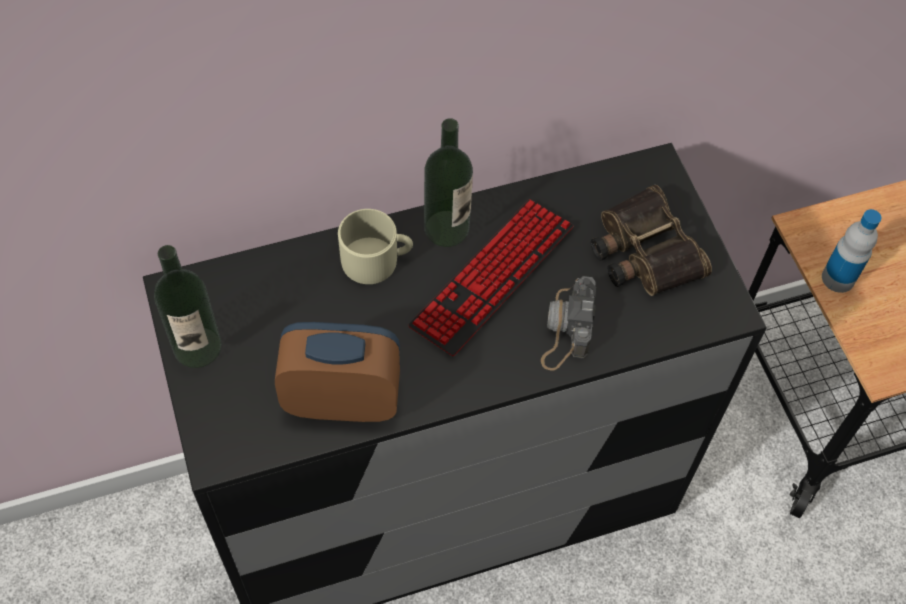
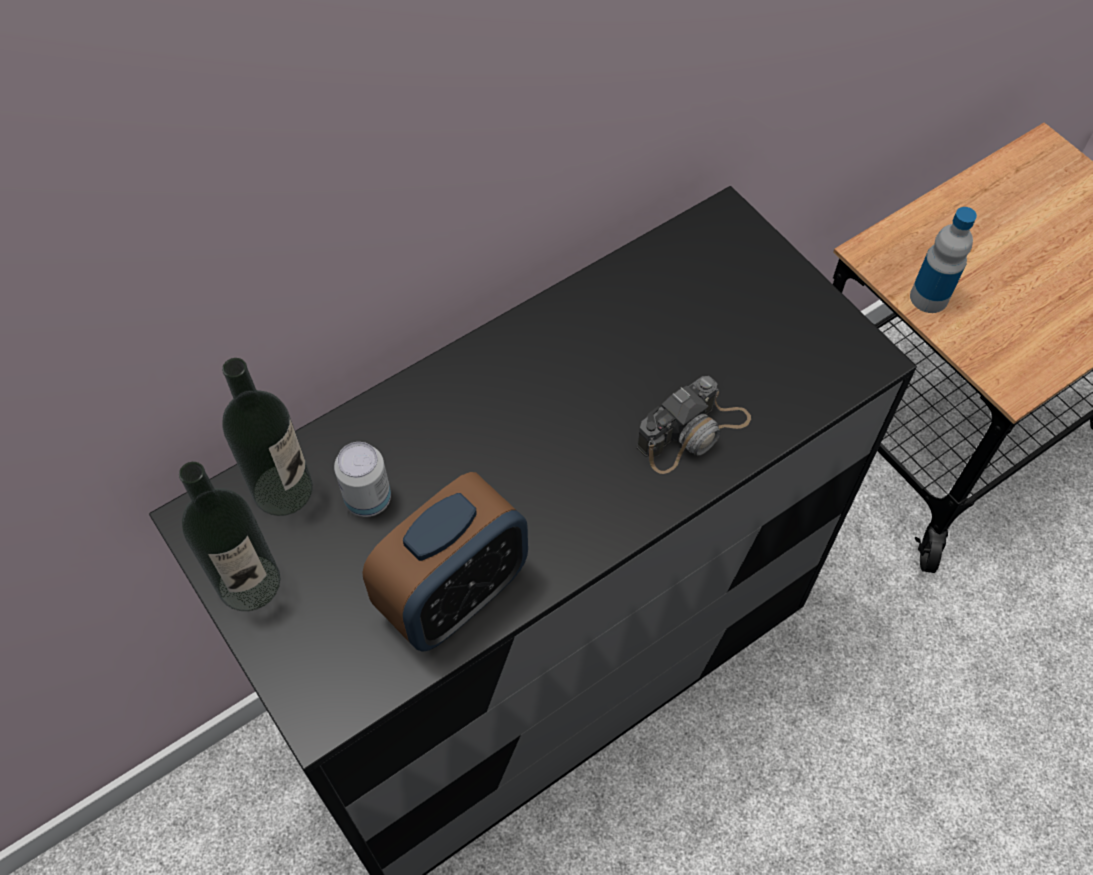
camera: 15 degrees left, 0 degrees up
alarm clock [275,322,401,422] -> alarm clock turned 150 degrees clockwise [362,472,528,652]
beige mug [338,209,413,284] -> none
keyboard [408,199,573,356] -> none
bottle [424,118,473,247] -> bottle moved to [222,358,313,516]
camera [541,276,596,371] -> camera turned 120 degrees counterclockwise [637,376,751,474]
binoculars [591,185,712,296] -> none
none -> can [334,442,391,517]

